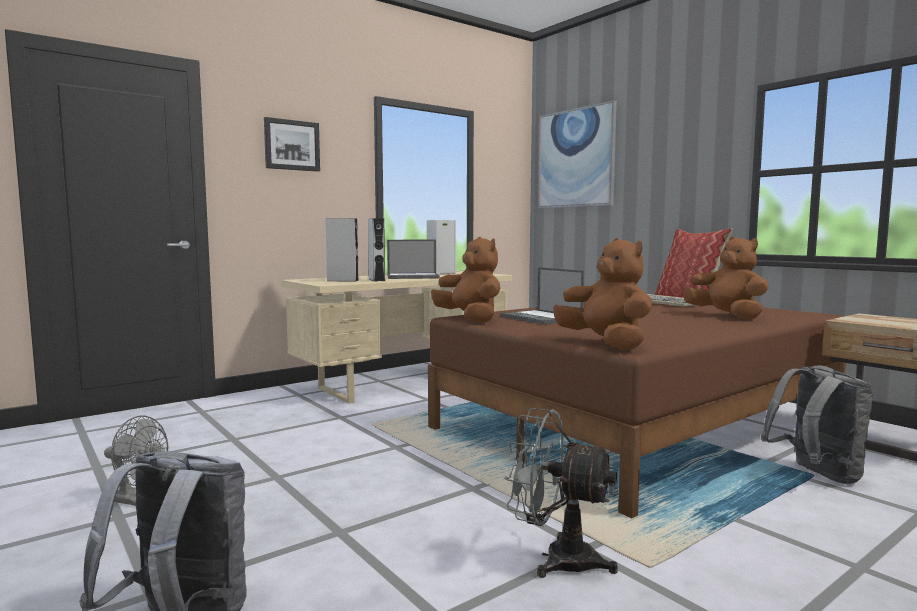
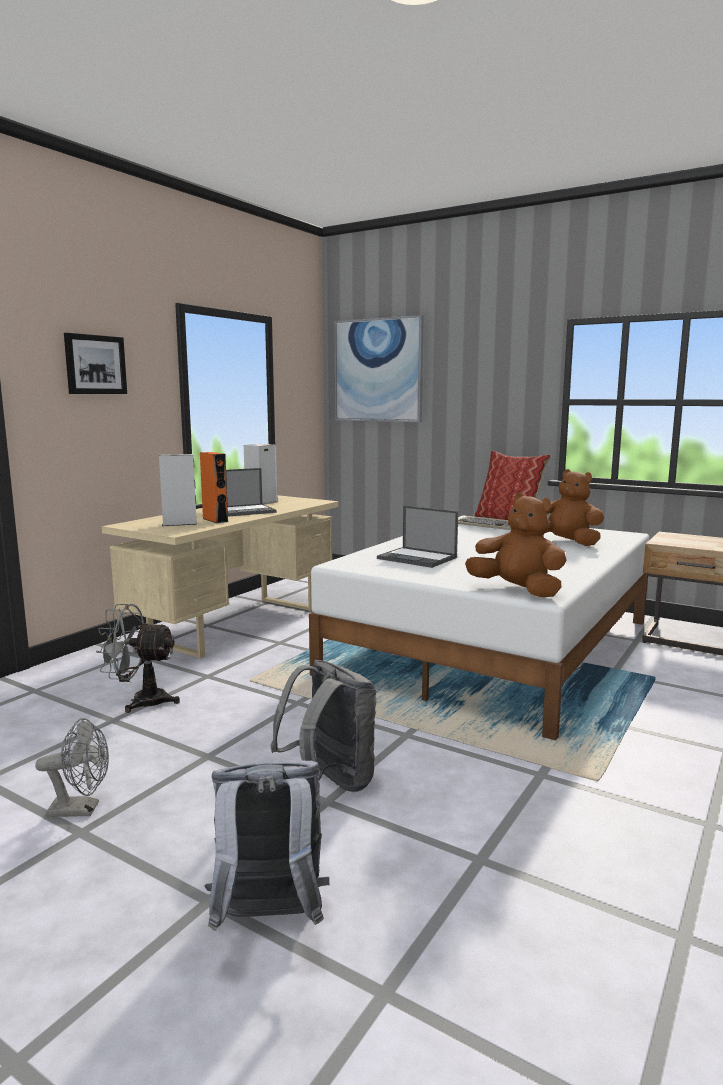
camera: 20 degrees left, 5 degrees up
grey speaker [368,218,385,281] -> orange speaker [200,452,228,523]
brown bed [428,302,846,518] -> white bed [309,516,650,740]
brown plush toy [431,237,500,323] -> none
grey fan [504,408,618,578] -> grey fan moved to [96,604,180,713]
grey backpack [761,365,873,484] -> grey backpack moved to [271,660,377,792]

